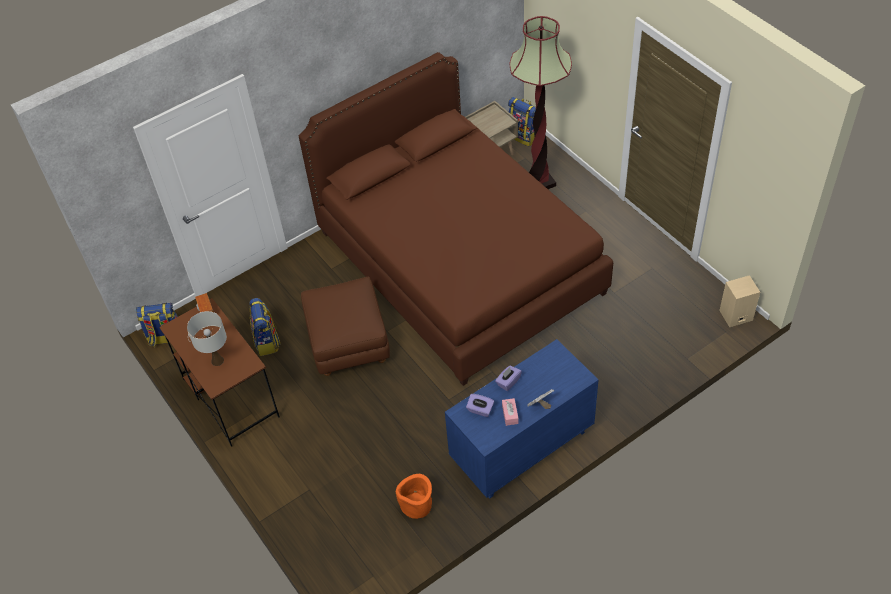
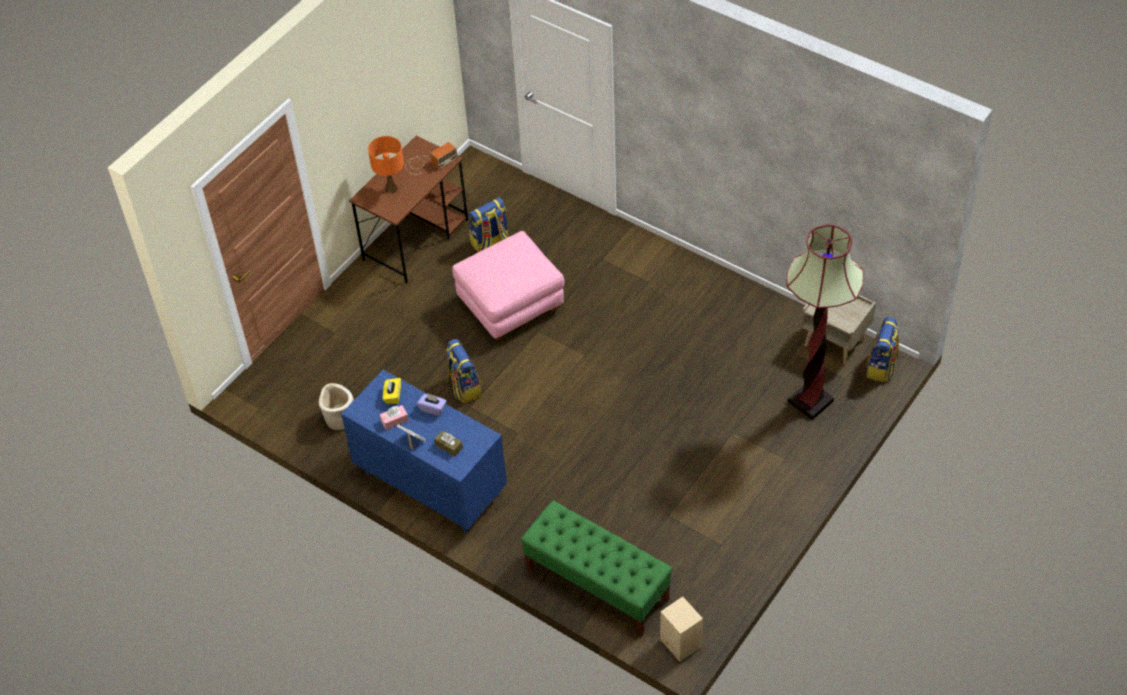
camera: 70 degrees right, 0 degrees up
backpack [136,303,178,347] -> backpack moved to [445,339,482,404]
white table lamp [187,311,227,366] -> orange table lamp [368,136,404,194]
brown bed [299,52,613,386] -> none
brown ottoman [301,277,390,376] -> pink ottoman [452,231,564,341]
orange planter [396,474,432,519] -> beige planter [319,383,354,430]
purple tissue box [466,394,494,417] -> yellow tissue box [383,378,401,404]
none -> brown tissue box [434,430,463,457]
none -> green bench [521,501,673,637]

